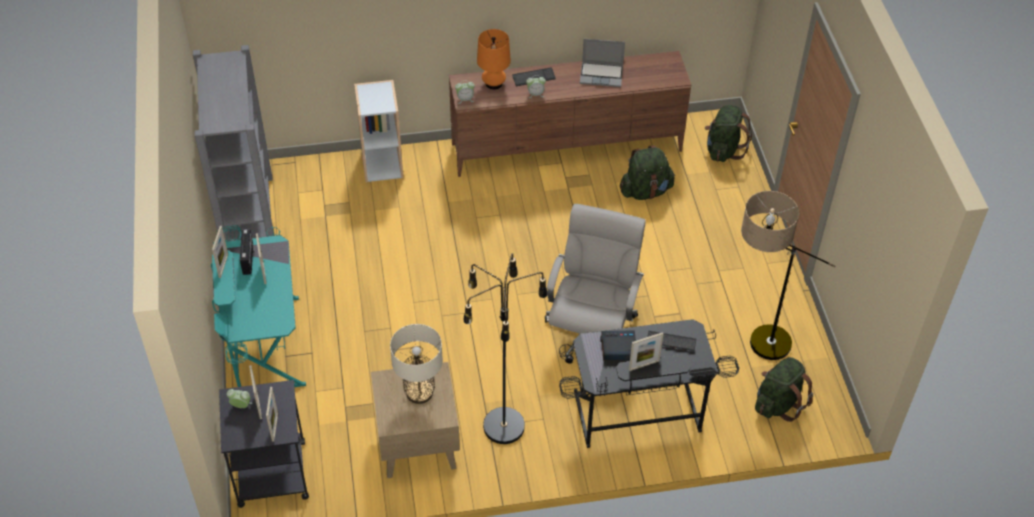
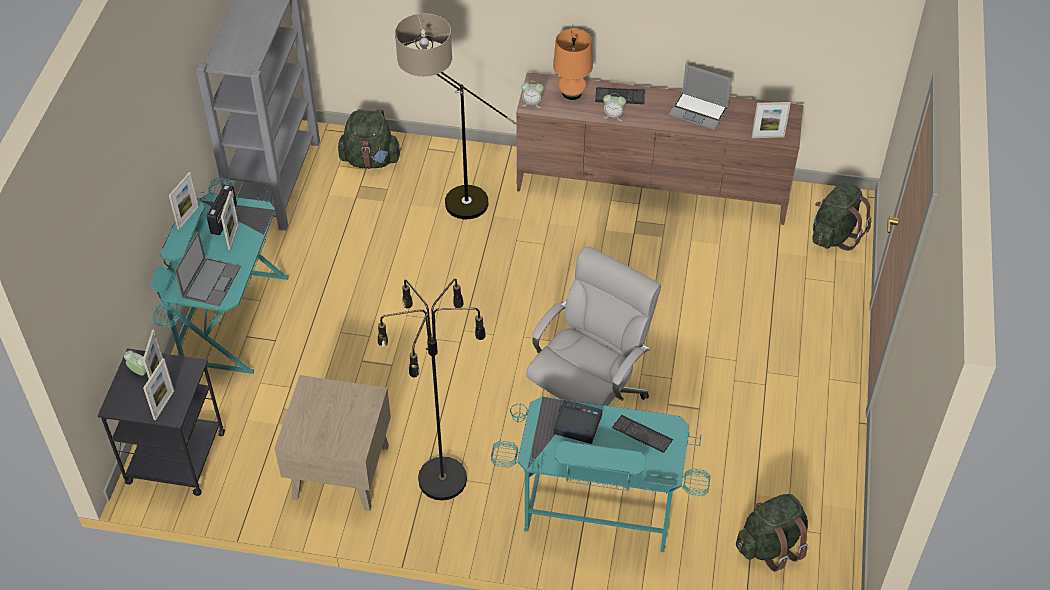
camera: 20 degrees right, 0 degrees up
bookcase [354,80,403,182] -> none
table lamp [390,324,443,404] -> none
black desk [559,319,739,448] -> turquoise desk [491,397,710,552]
green backpack [620,145,675,200] -> green backpack moved to [338,109,401,169]
picture frame [629,332,663,371] -> picture frame moved to [751,102,791,138]
floor lamp [741,191,836,360] -> floor lamp moved to [395,13,517,219]
none -> laptop [175,231,241,306]

